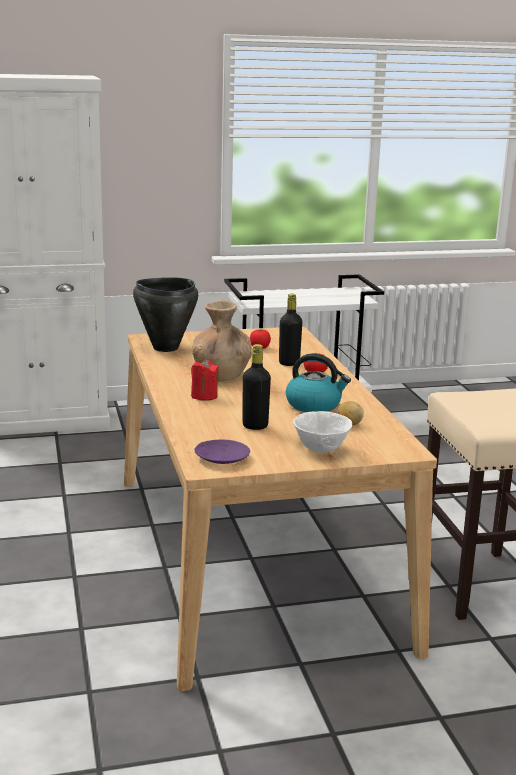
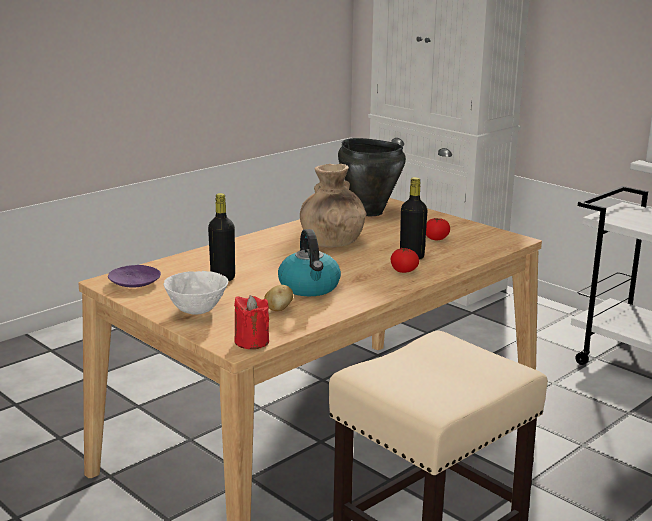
camera: 60 degrees right, 0 degrees up
red candle [191,359,219,401] -> red candle moved to [234,295,269,349]

